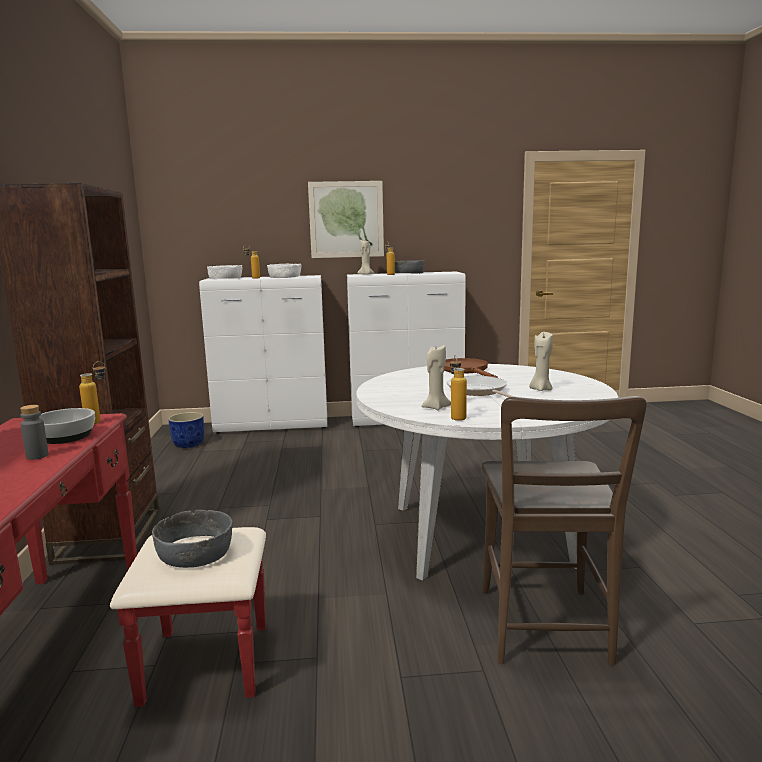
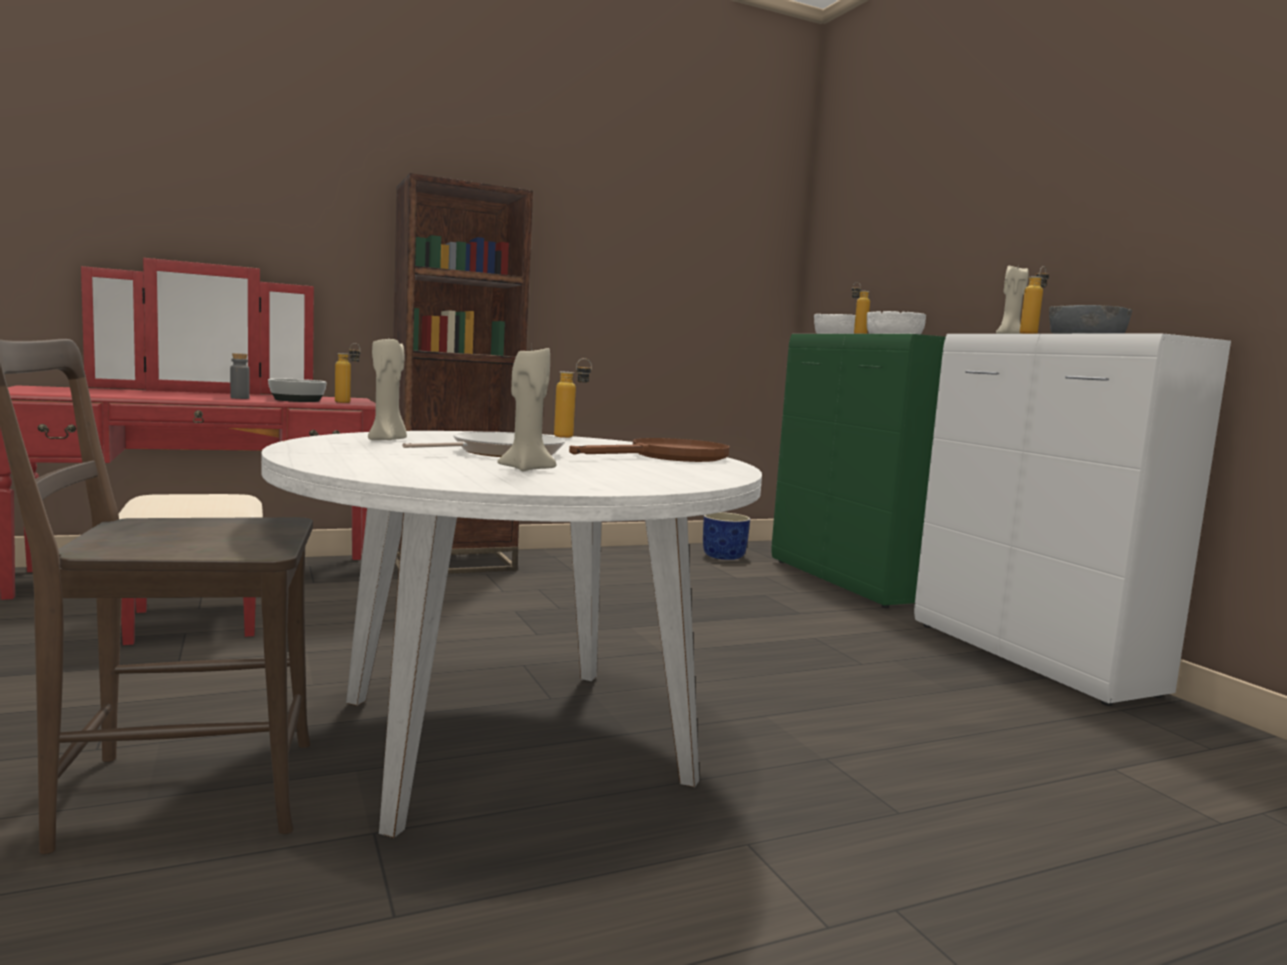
camera: 70 degrees right, 5 degrees down
grey bowl [152,510,233,568] -> none
white cabinet [199,275,327,434] -> green cabinet [771,334,946,608]
picture [308,181,384,258] -> none
bottle [450,355,467,421] -> bottle moved to [554,358,592,438]

